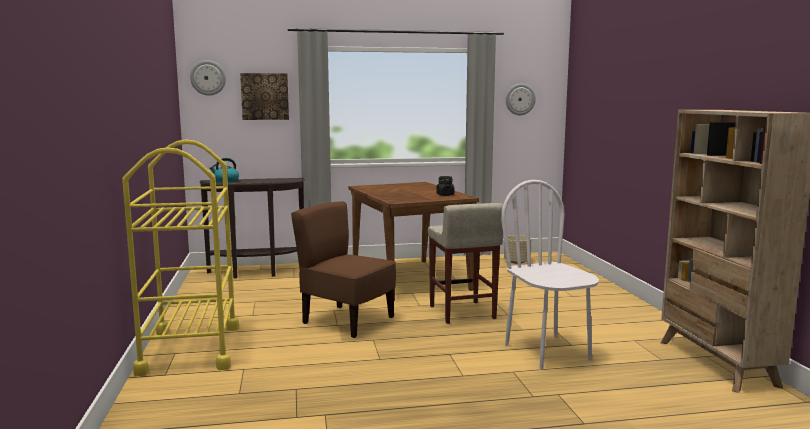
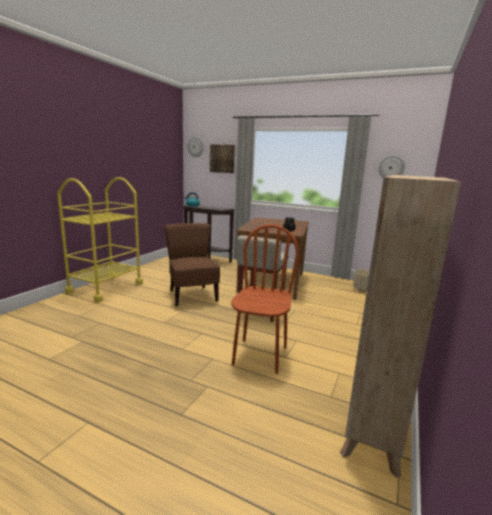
camera: 35 degrees right, 5 degrees up
white chair [501,180,599,369] -> brown chair [231,224,299,374]

